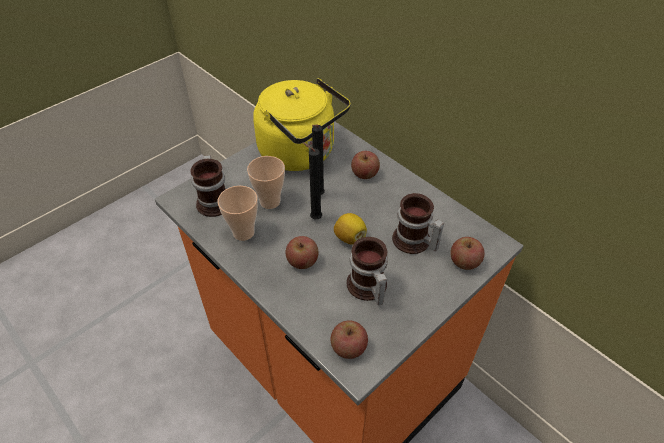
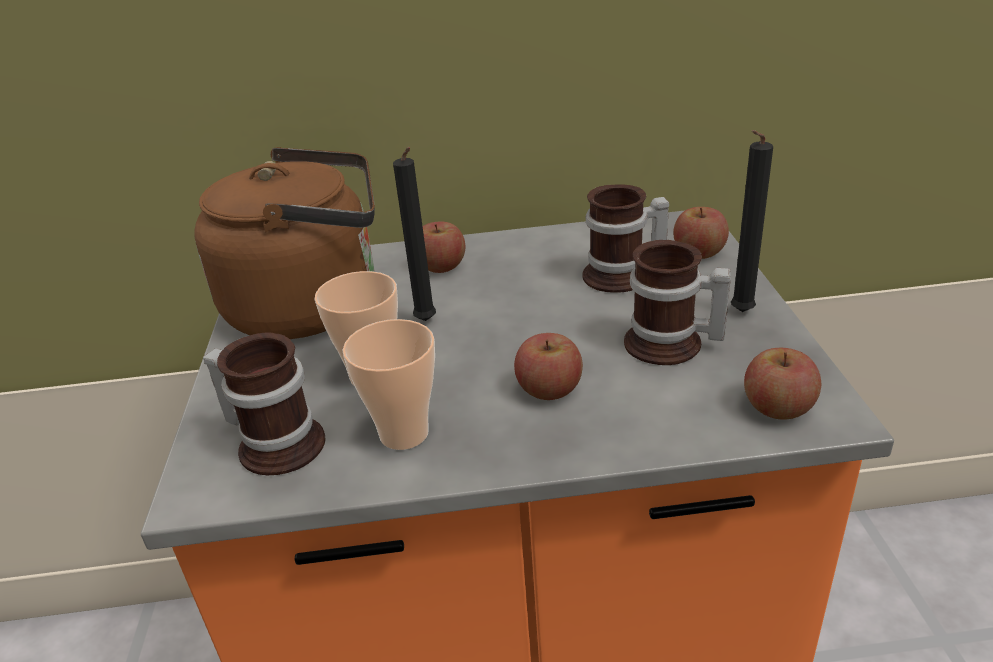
camera: 50 degrees left, 15 degrees down
yellow kettle [253,78,351,171] -> brown kettle [195,147,375,339]
black candle [302,142,322,219] -> black candle moved to [731,130,773,312]
lemon [334,213,367,245] -> none

